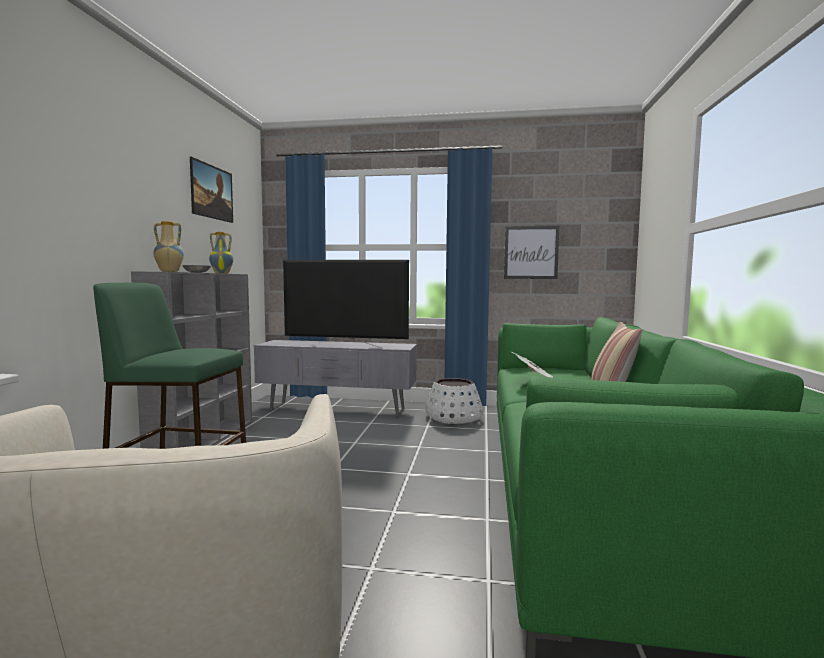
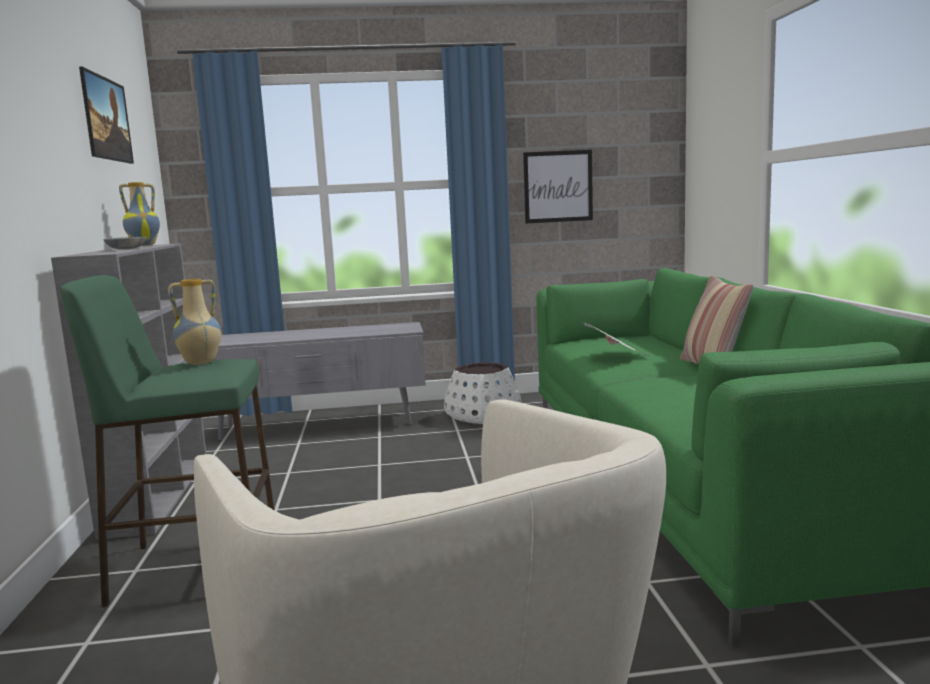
camera: 15 degrees left, 5 degrees up
vase [153,221,184,272] -> vase moved to [168,279,222,365]
television [283,260,409,349] -> none

